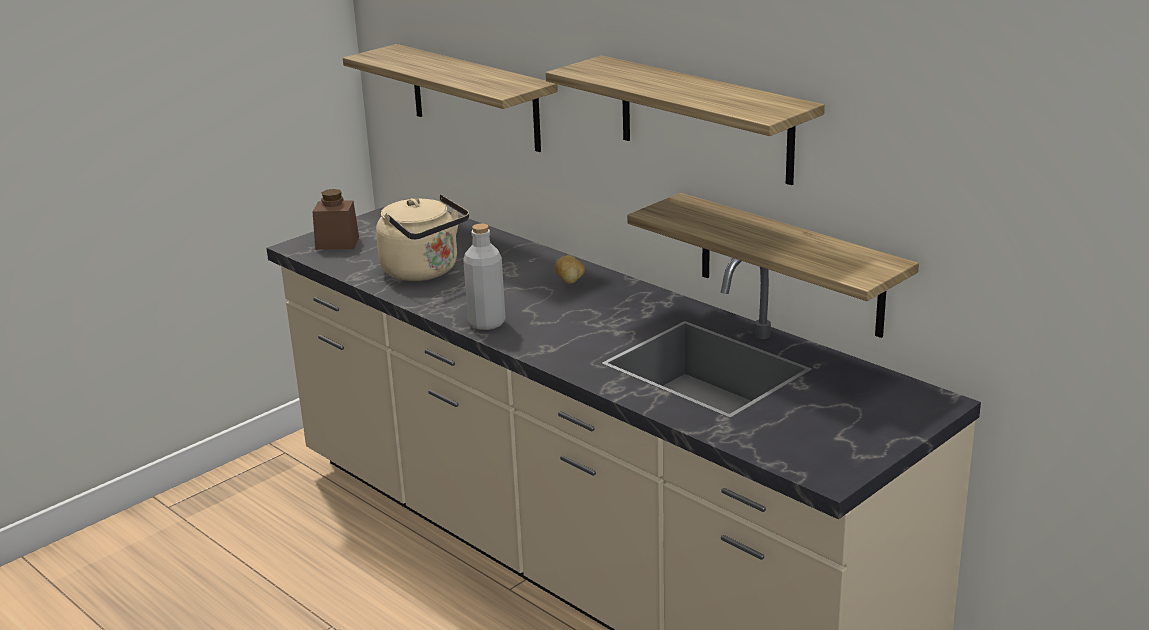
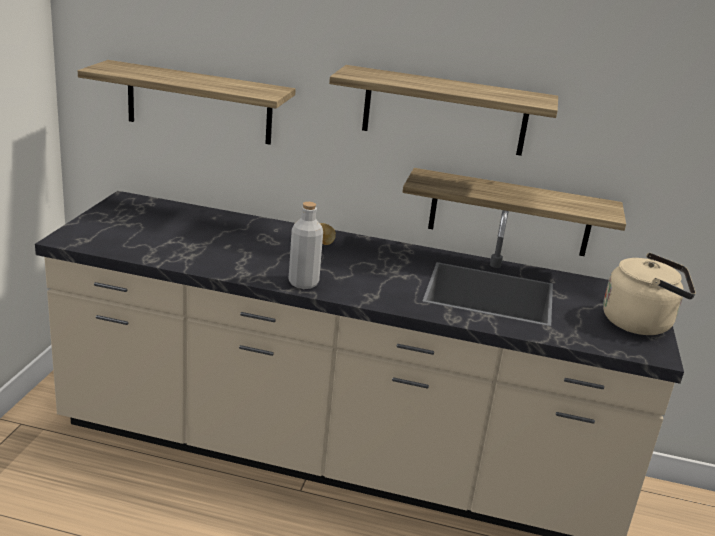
camera: 35 degrees left, 0 degrees up
brown jar [313,189,359,250] -> none
beige kettle [376,194,469,281] -> beige kettle moved to [603,253,696,335]

